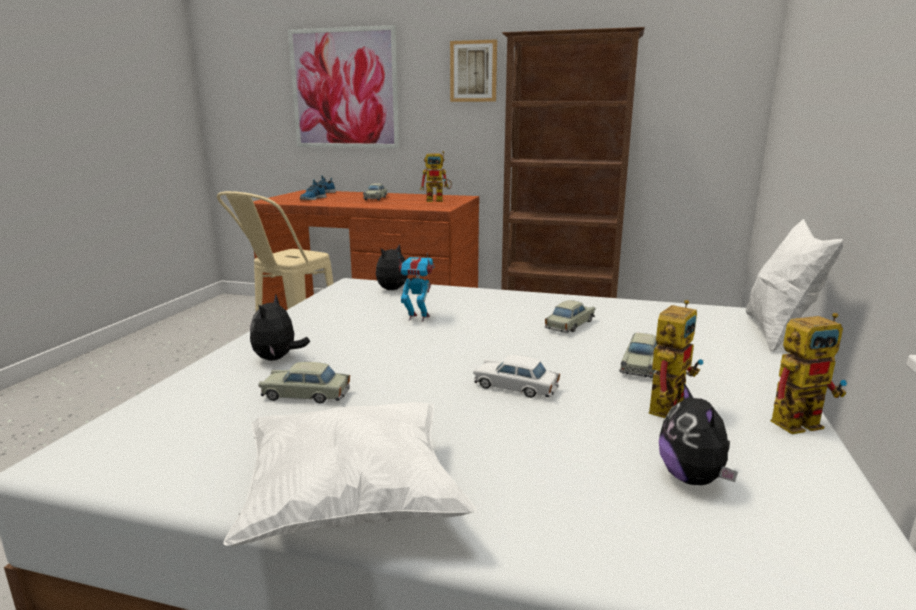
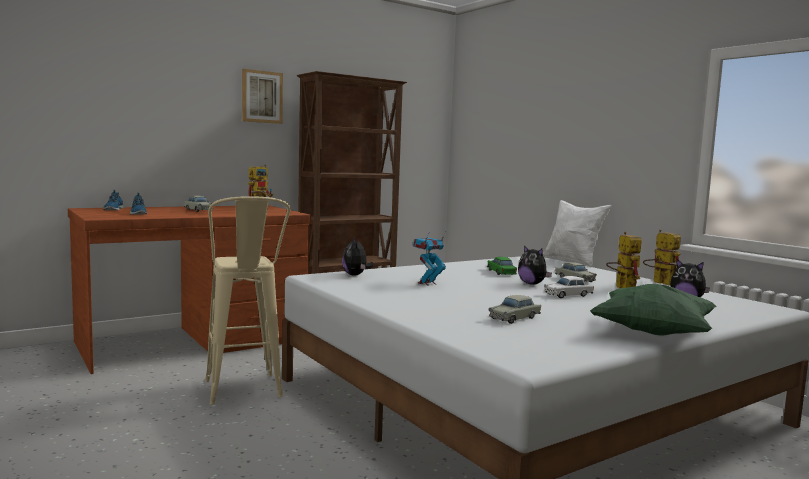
camera: 50 degrees left, 10 degrees down
white pillow [223,402,477,547] -> green pillow [590,284,717,336]
plush toy [250,294,310,361] -> plush toy moved to [518,245,552,285]
picture [288,25,399,148] -> none
beige toy car [545,300,595,333] -> green toy car [487,257,517,275]
toy robot [771,313,847,434] -> toy robot turned 60 degrees counterclockwise [643,229,681,286]

